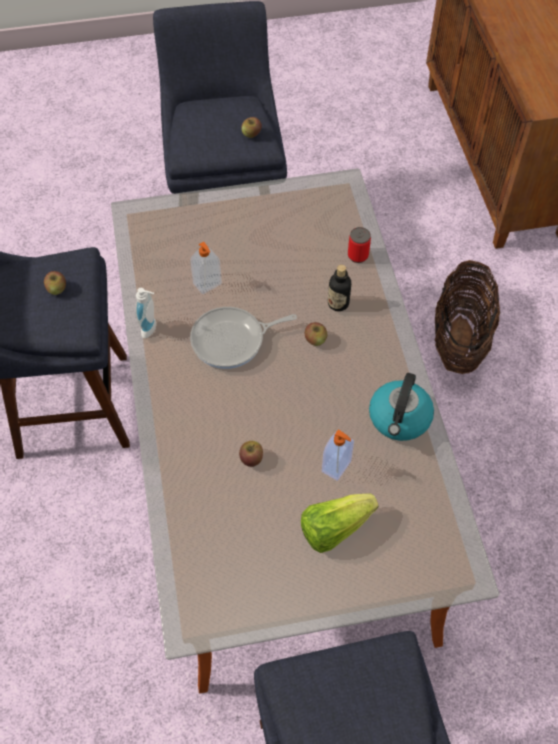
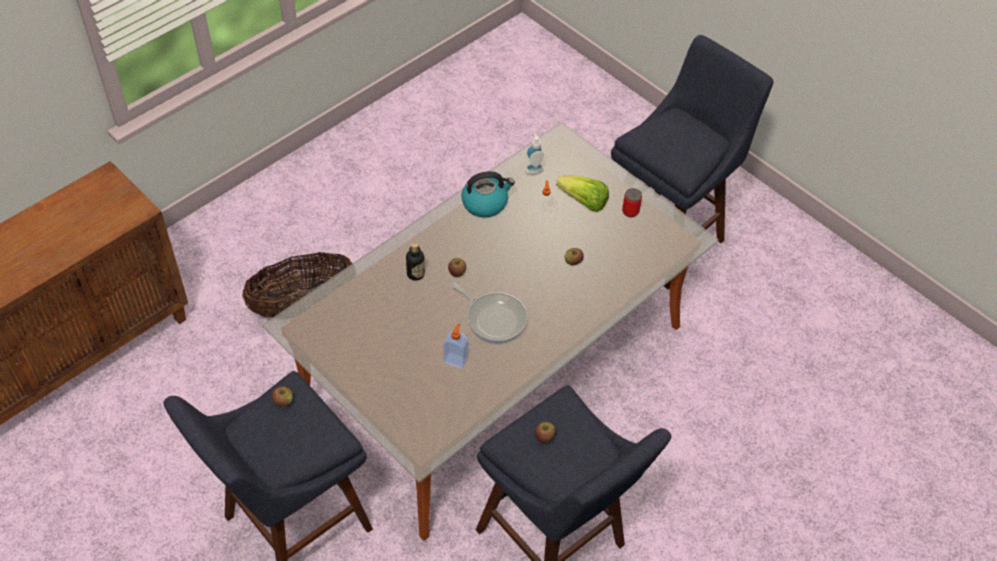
camera: 125 degrees left, 5 degrees down
soap dispenser [135,288,156,338] -> soap dispenser moved to [523,131,548,175]
can [348,227,371,263] -> can moved to [622,188,642,217]

